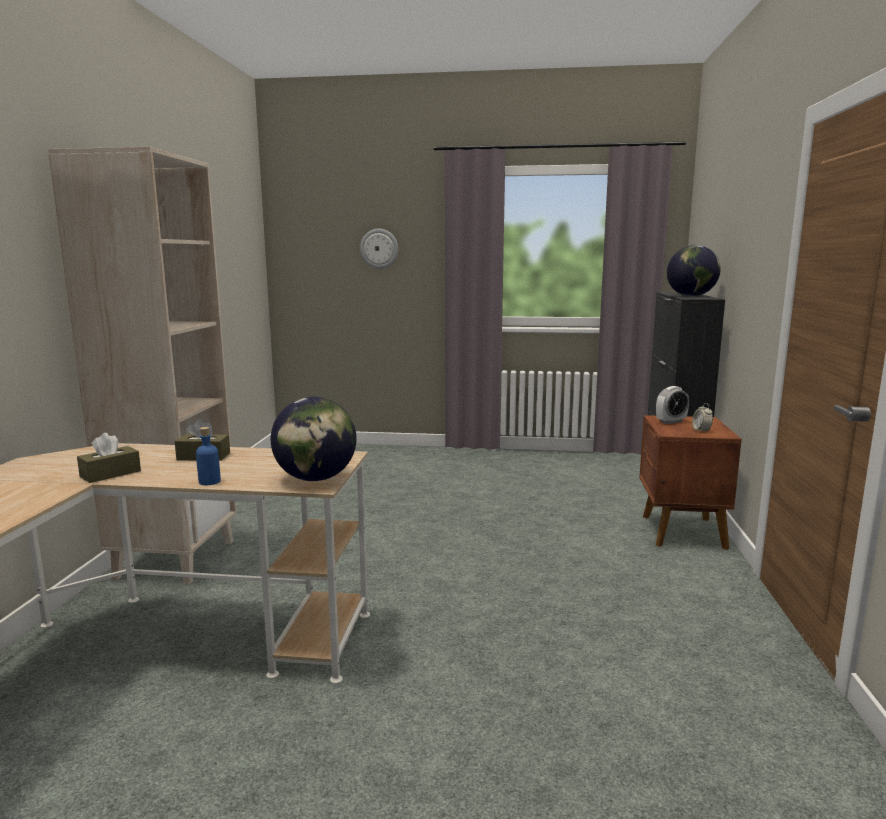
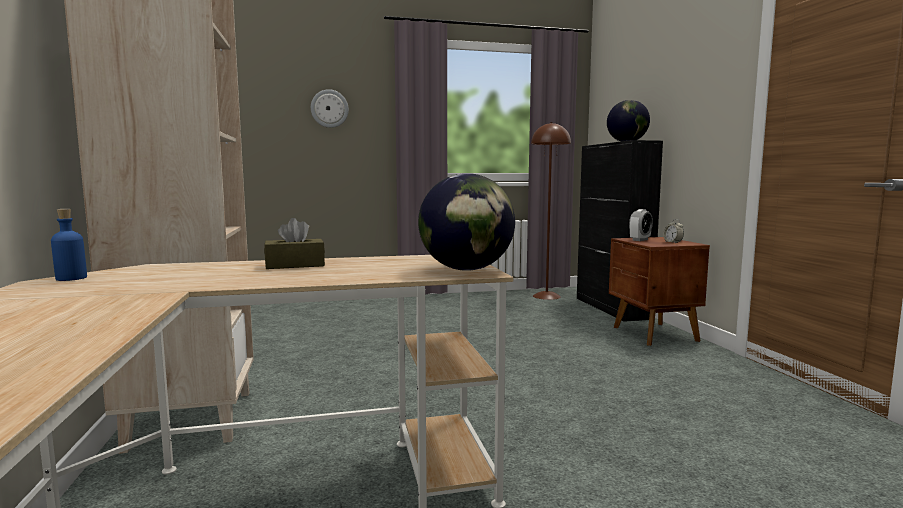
camera: 20 degrees left, 5 degrees down
brown tissue box [77,433,141,483] -> none
blue bottle [196,427,221,485] -> blue bottle moved to [51,209,87,281]
none -> brown floor lamp [531,122,571,300]

